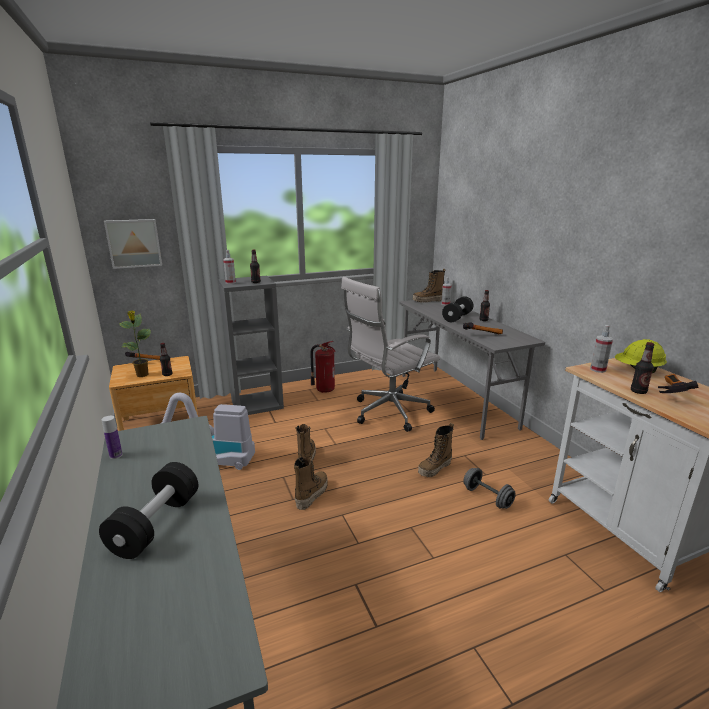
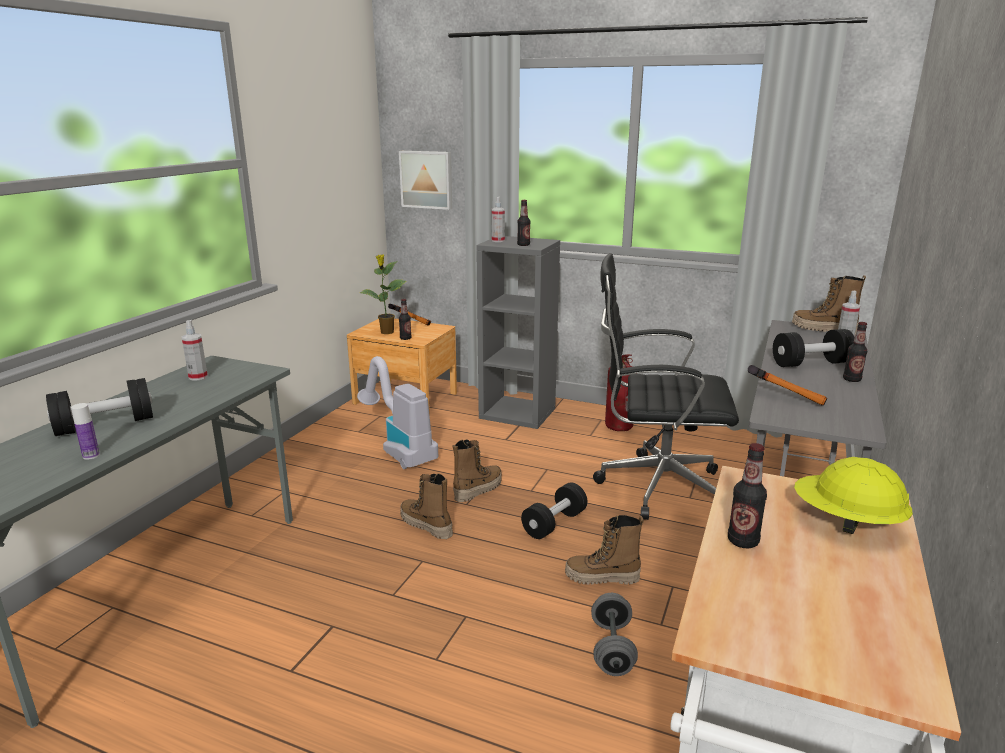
camera: 45 degrees right, 0 degrees up
bottle [101,416,123,459] -> bottle moved to [71,403,100,460]
boot [294,457,328,510] -> boot turned 120 degrees counterclockwise [400,473,453,539]
white office chair [341,277,440,432] -> black office chair [593,253,739,520]
spray bottle [590,325,613,373] -> spray bottle moved to [182,320,208,381]
hammer [658,374,699,393] -> none
none -> black dumbbell [521,483,588,539]

